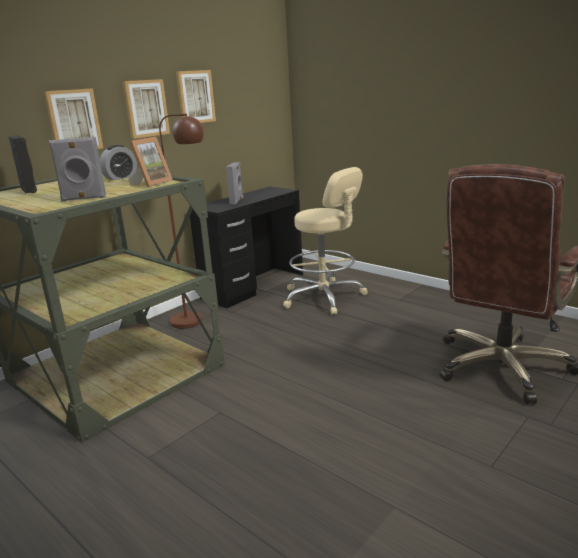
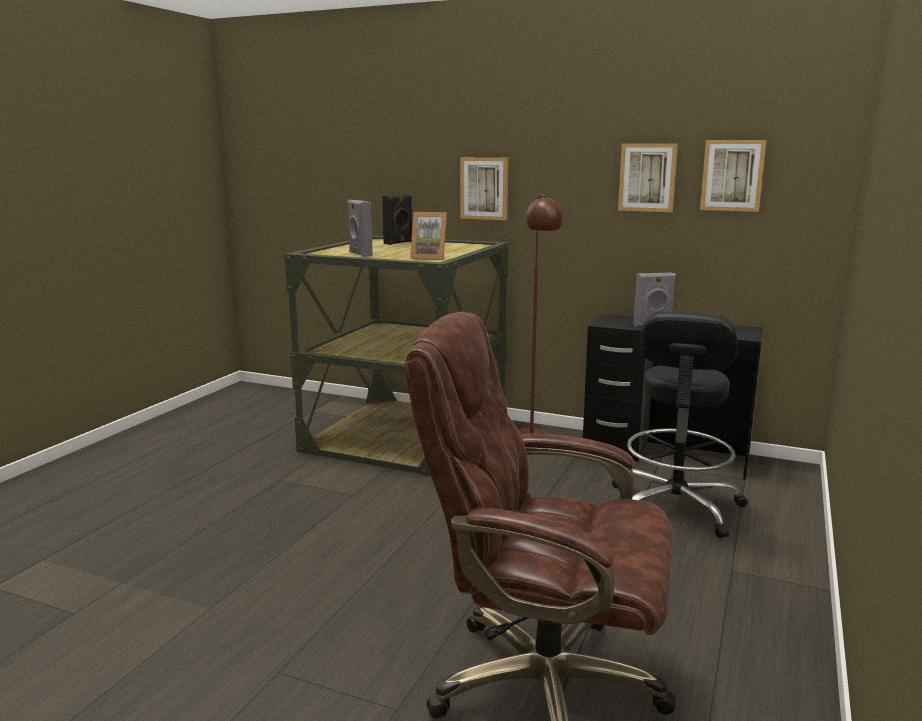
camera: 70 degrees right, 5 degrees down
alarm clock [100,145,137,180] -> none
picture [122,79,170,139] -> picture moved to [700,140,766,212]
beige stool [283,167,368,315] -> black stool [612,311,748,538]

